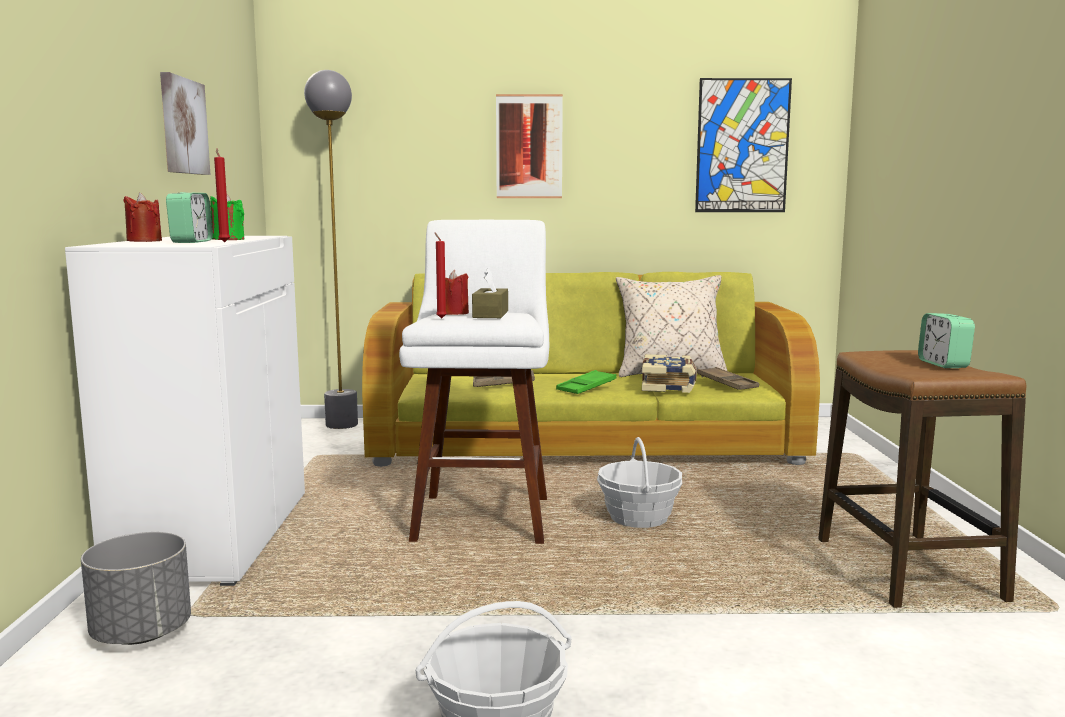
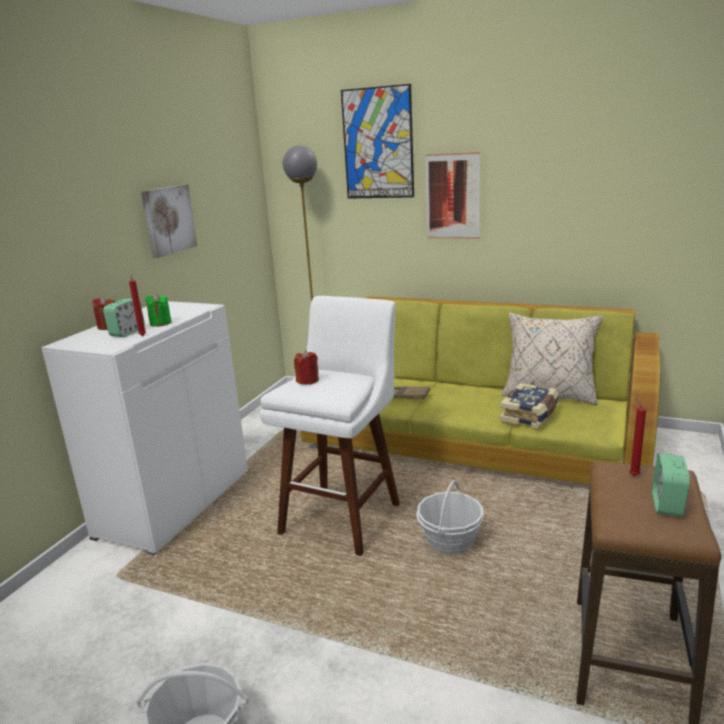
camera: 25 degrees right, 10 degrees up
grey planter [81,532,191,645] -> none
red candle [435,233,447,318] -> red candle moved to [629,398,646,476]
brown tissue box [472,268,508,318] -> none
green tray [556,370,616,394] -> none
picture [695,78,792,212] -> picture moved to [341,84,414,199]
brown tray [697,367,759,390] -> none

